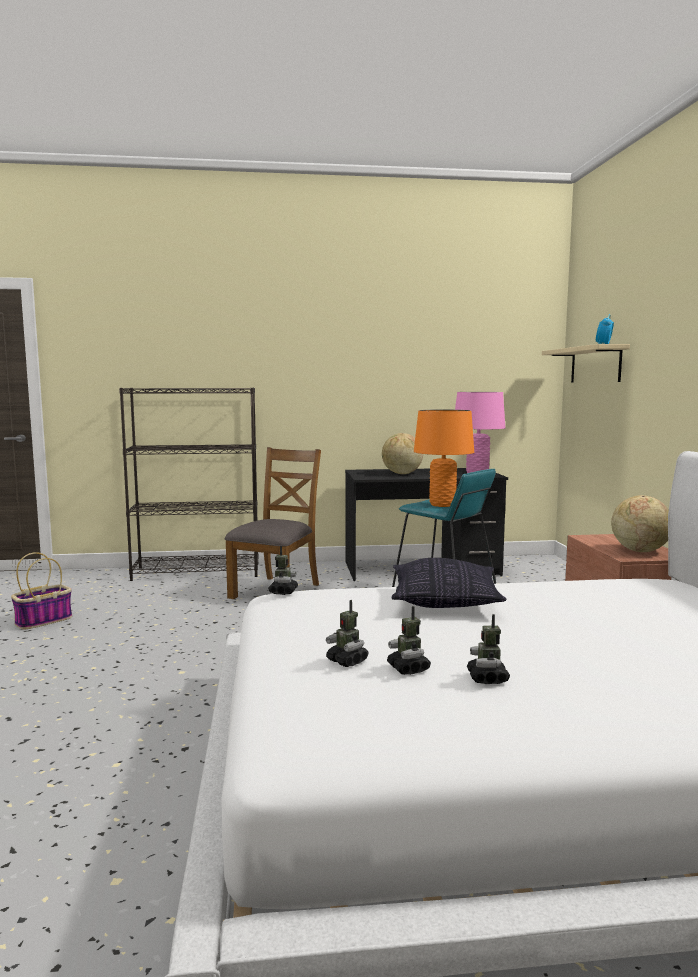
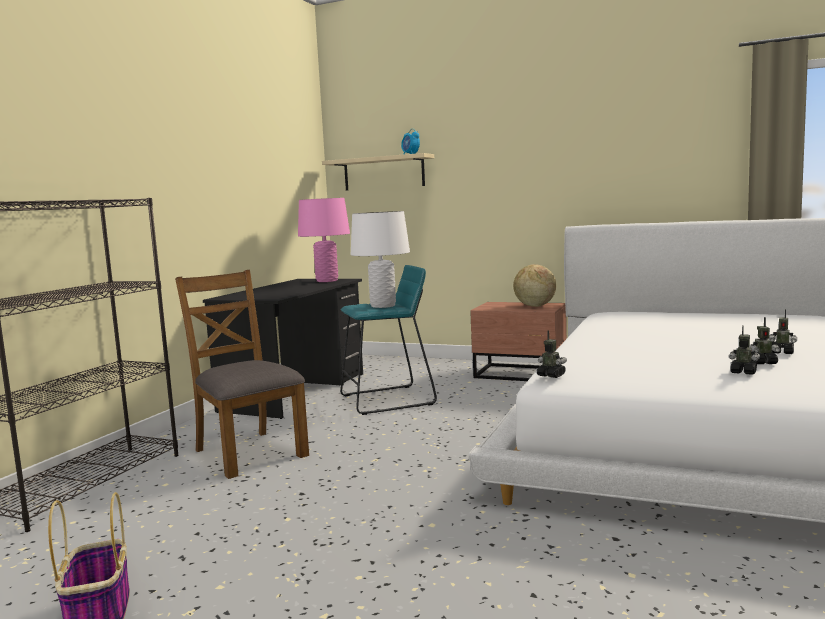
camera: 60 degrees left, 0 degrees up
toy robot [326,600,369,667] -> toy robot turned 135 degrees counterclockwise [729,325,760,375]
globe [382,433,423,474] -> none
pillow [392,558,507,608] -> none
orange table lamp [414,410,474,507] -> white table lamp [351,211,410,308]

